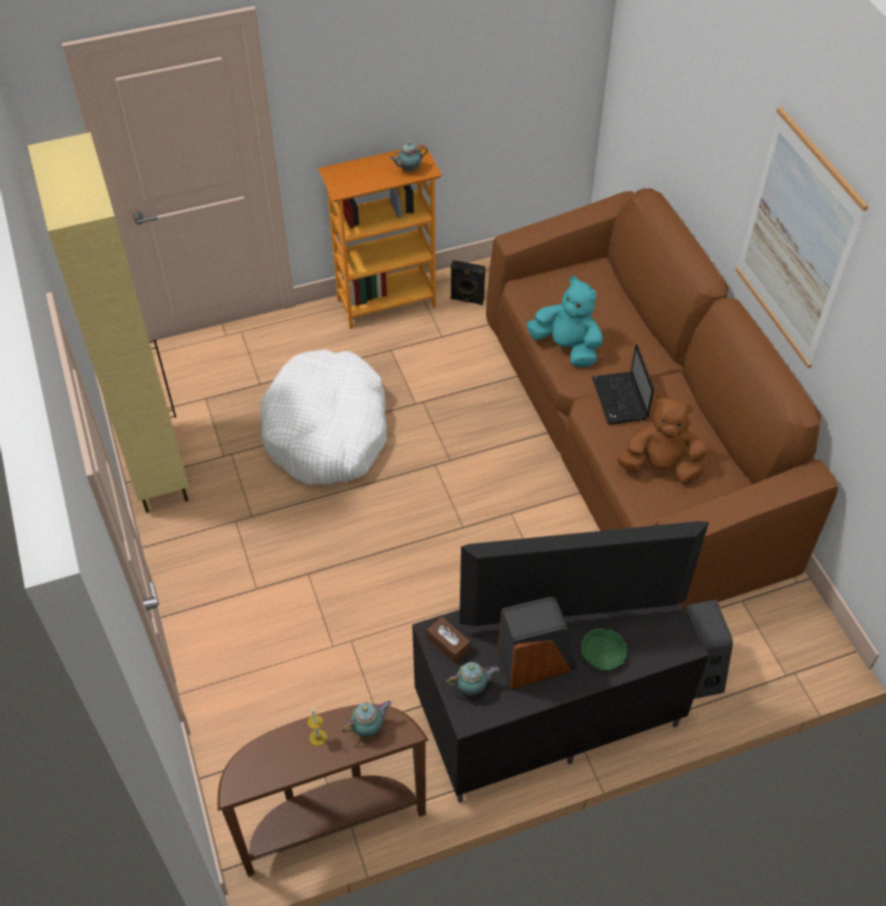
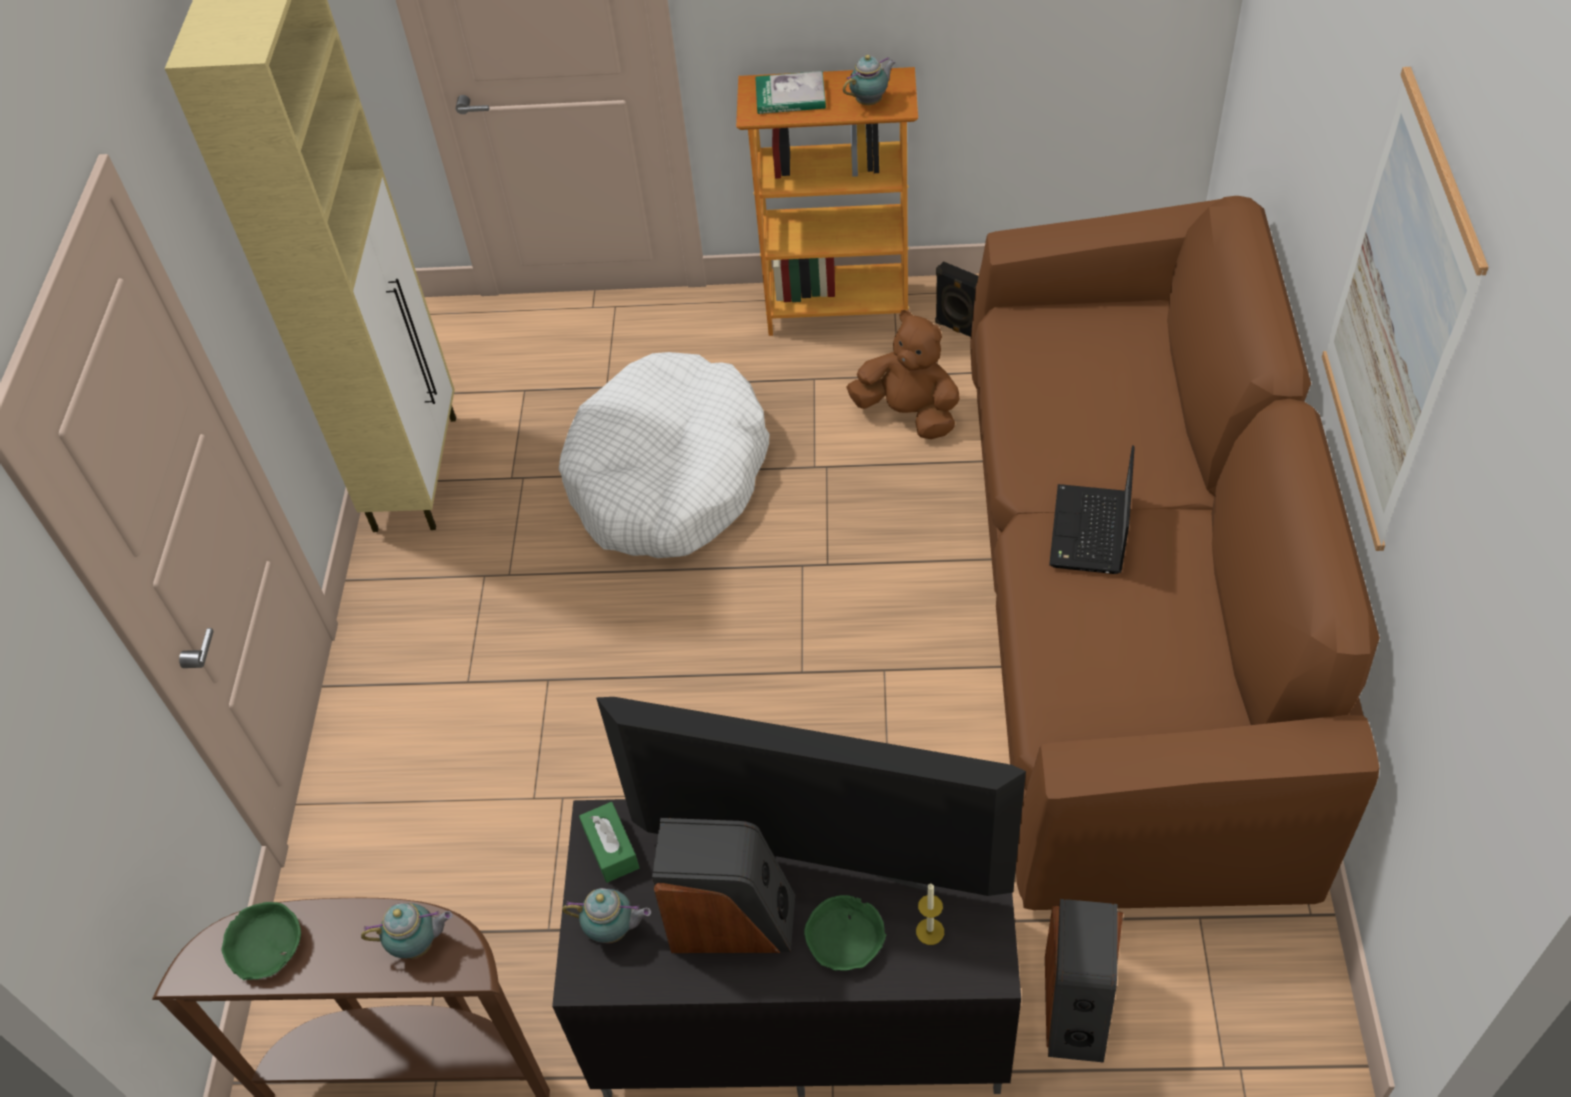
camera: 25 degrees right, 0 degrees up
candle [308,708,327,746] -> candle moved to [916,884,944,945]
teapot [390,141,428,172] -> teapot turned 150 degrees clockwise [843,55,896,105]
brown tissue box [427,617,471,664] -> green tissue box [579,802,639,883]
turquoise plush toy [527,276,603,368] -> none
brown plush toy [617,395,708,484] -> brown plush toy moved to [846,310,960,439]
none -> green bowl [221,902,301,980]
none -> book [755,71,826,114]

